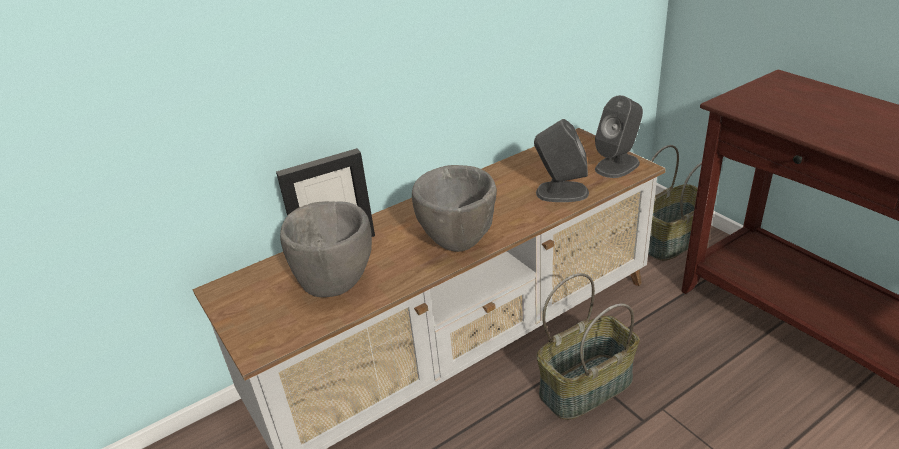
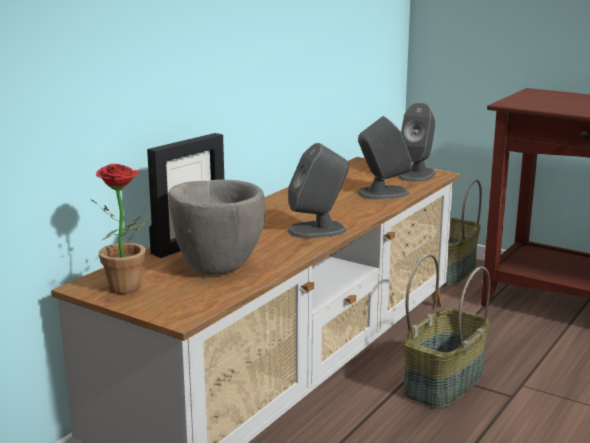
camera: 25 degrees left, 15 degrees down
grey bowl [412,165,497,252] -> grey speaker [288,143,349,238]
none -> potted plant [90,164,150,294]

